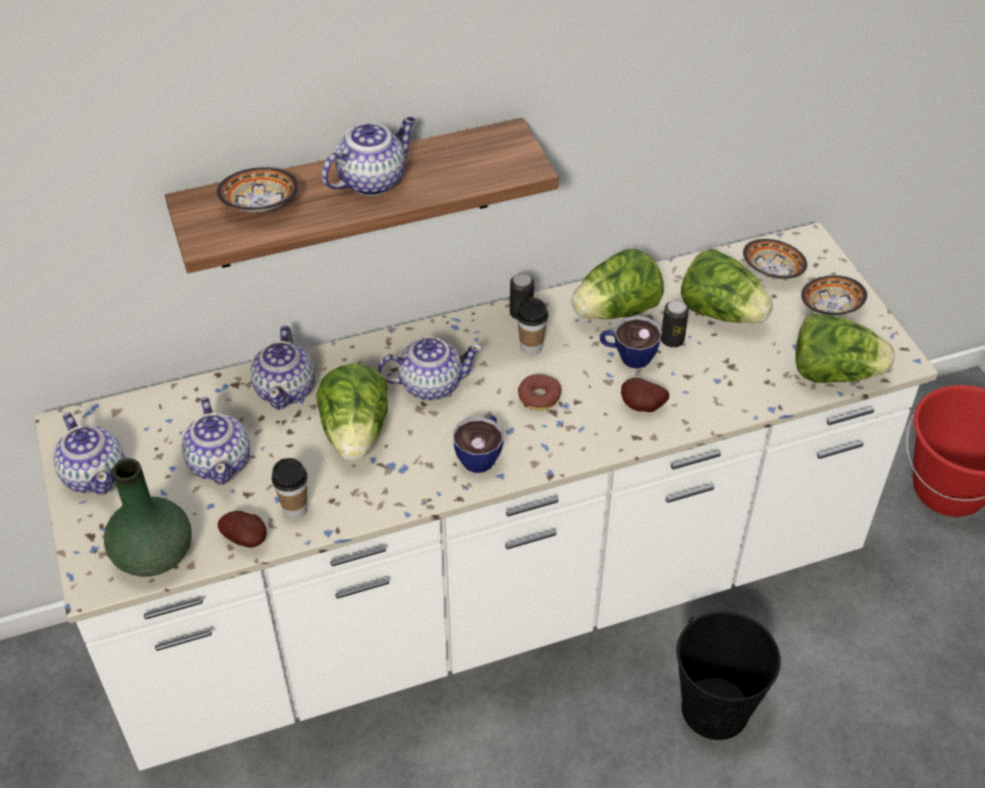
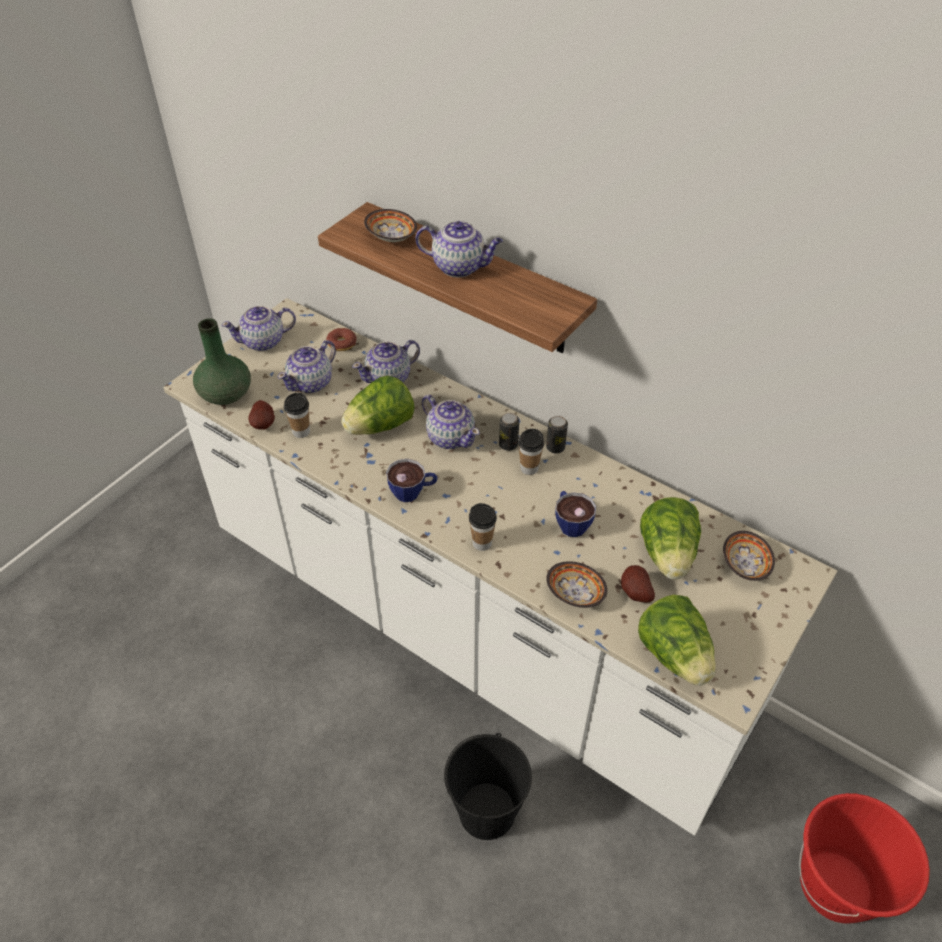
camera: 55 degrees right, 0 degrees up
teapot [53,413,125,495] -> teapot turned 45 degrees clockwise [221,306,296,351]
donut [518,374,561,410] -> donut moved to [326,328,357,351]
lettuce [572,249,664,319] -> none
potato [621,378,669,412] -> potato moved to [621,565,655,603]
can [661,300,689,347] -> can moved to [499,413,519,451]
bowl [801,275,867,316] -> bowl moved to [546,561,607,608]
none -> cup [469,503,497,551]

